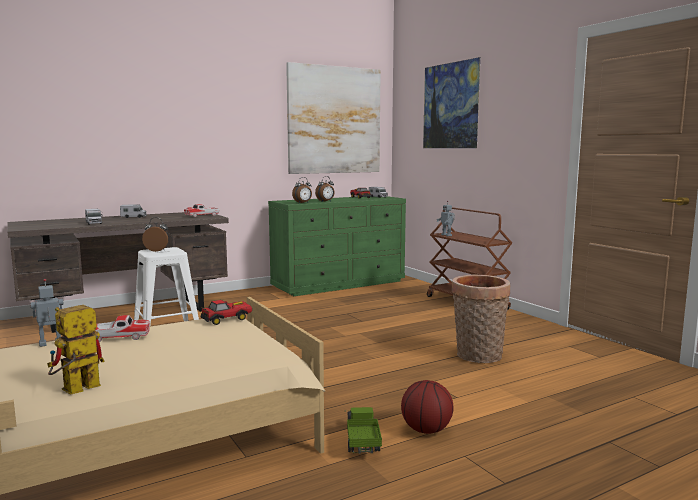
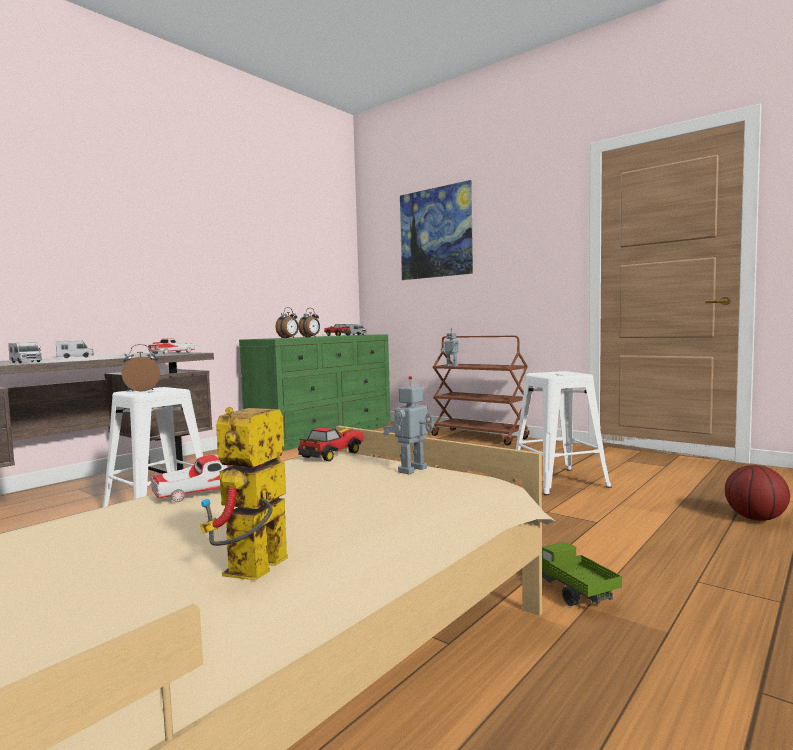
camera: 20 degrees left, 5 degrees down
toy robot [30,279,64,347] -> toy robot moved to [383,376,433,474]
picture [286,62,381,174] -> none
basketball [401,380,454,434] -> basketball moved to [725,465,790,521]
basket [452,274,510,363] -> white stool [516,371,611,495]

